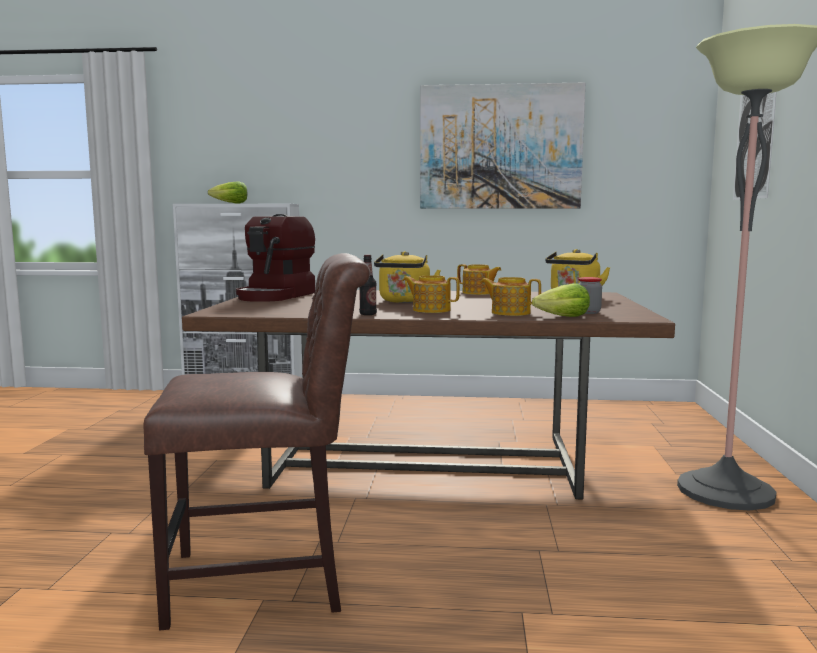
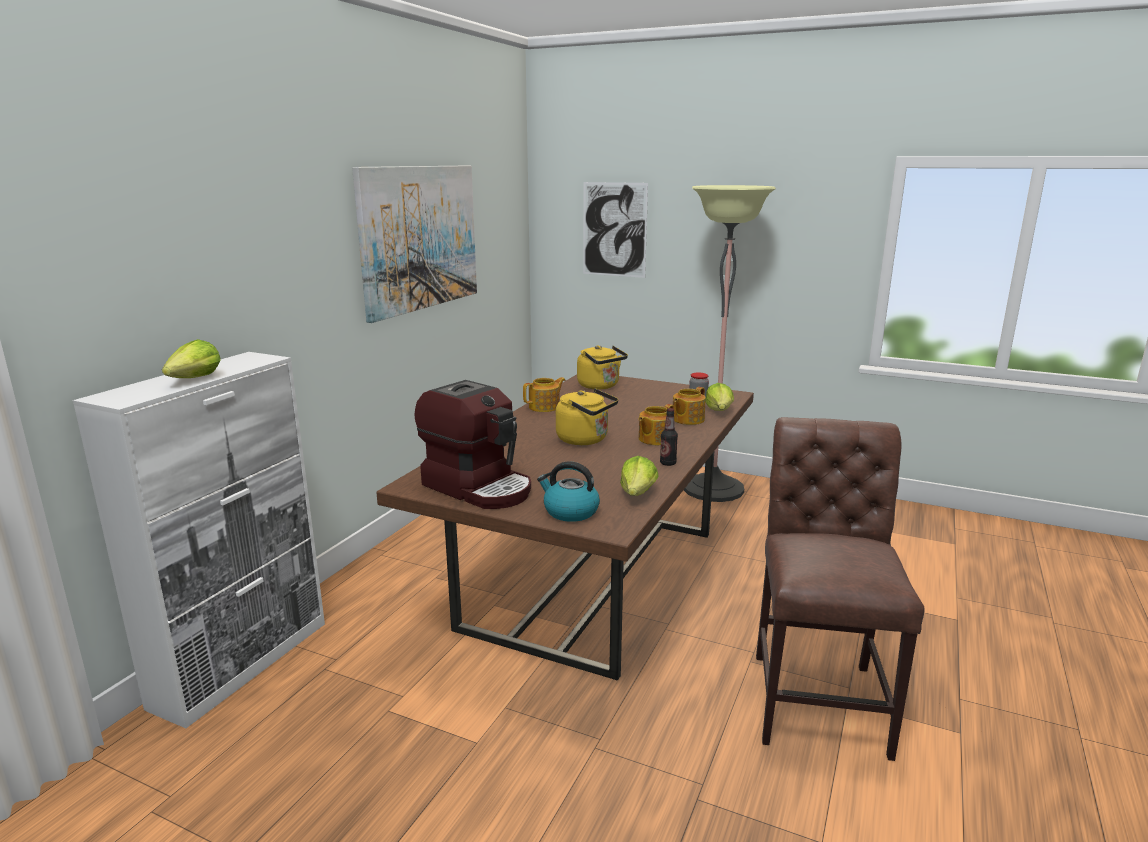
camera: 70 degrees left, 10 degrees up
none -> kettle [537,461,600,522]
none -> lettuce [620,456,659,496]

